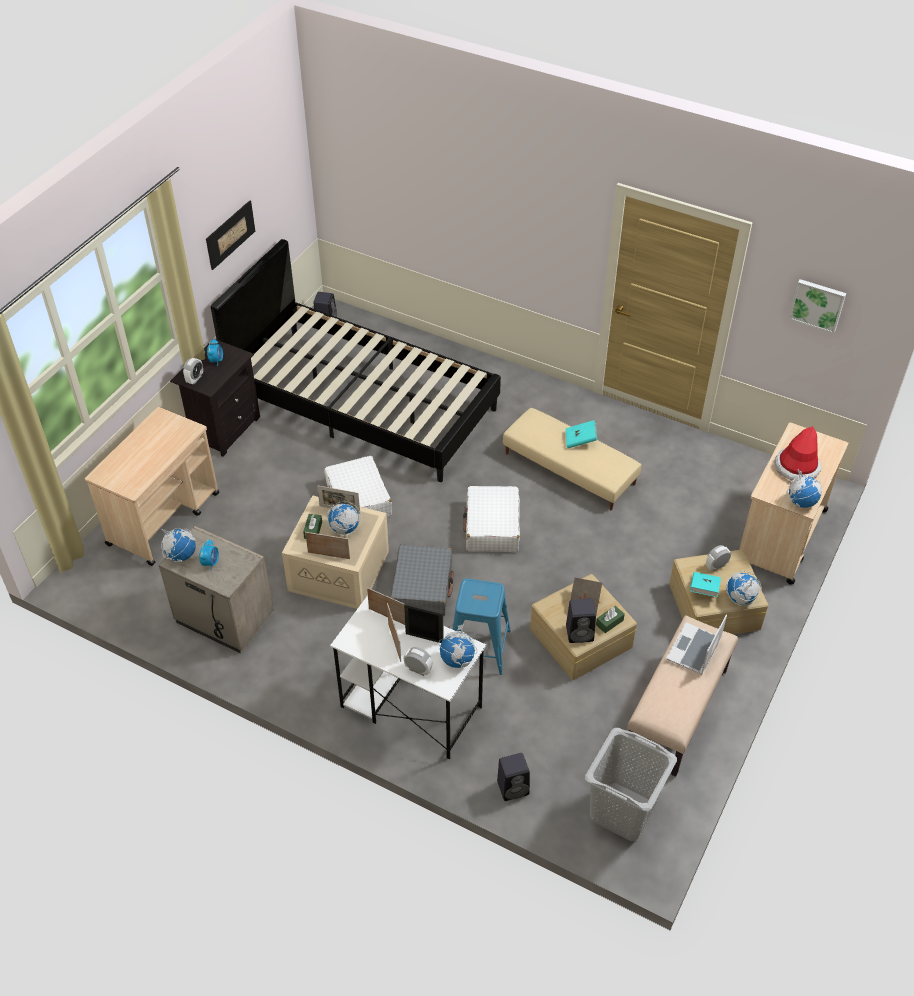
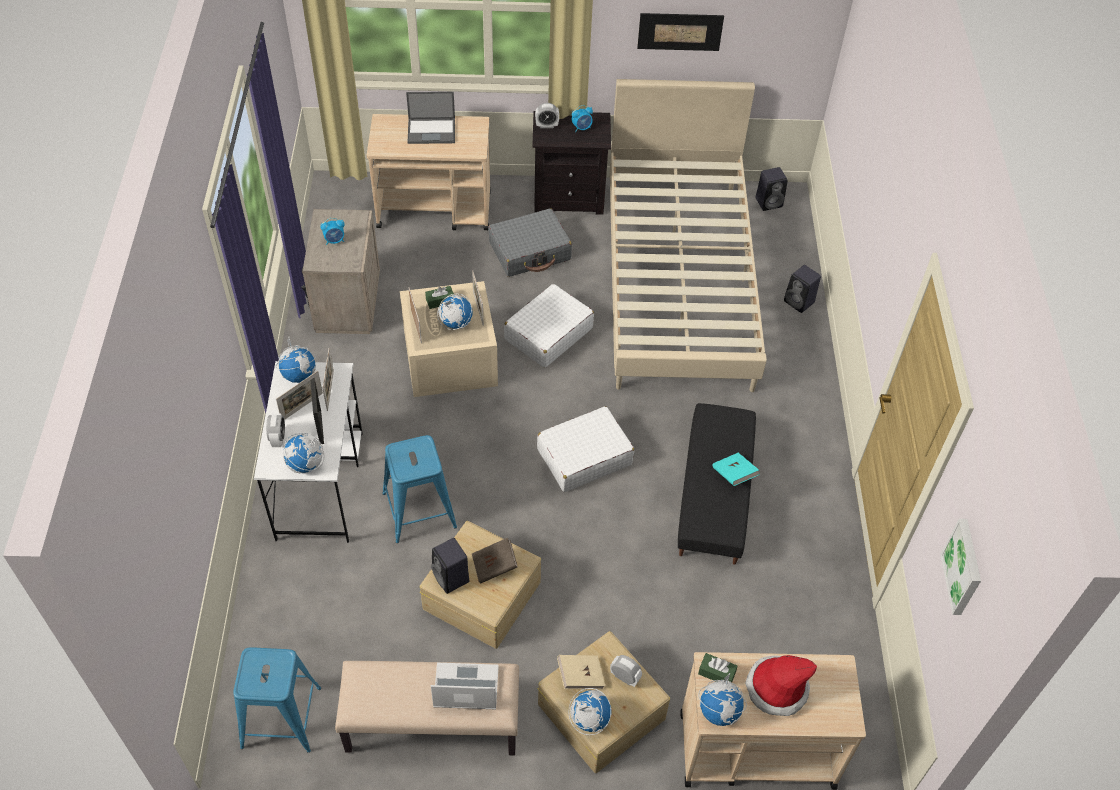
camera: 60 degrees right, 5 degrees up
globe [161,528,196,562] -> globe moved to [276,337,316,383]
black bed [211,239,501,482] -> beige bed [610,79,767,392]
grey suitcase [391,544,454,617] -> grey suitcase moved to [488,208,572,277]
black speaker [497,753,530,801] -> black speaker moved to [784,265,821,313]
beige ottoman [503,408,642,510] -> black ottoman [678,403,756,565]
grey laundry basket [585,728,677,841] -> blue stool [233,647,321,753]
green tissue box [596,606,625,633] -> green tissue box moved to [698,653,737,682]
turquoise book [690,572,721,597] -> beige book [557,655,605,689]
none -> laptop [406,92,455,144]

